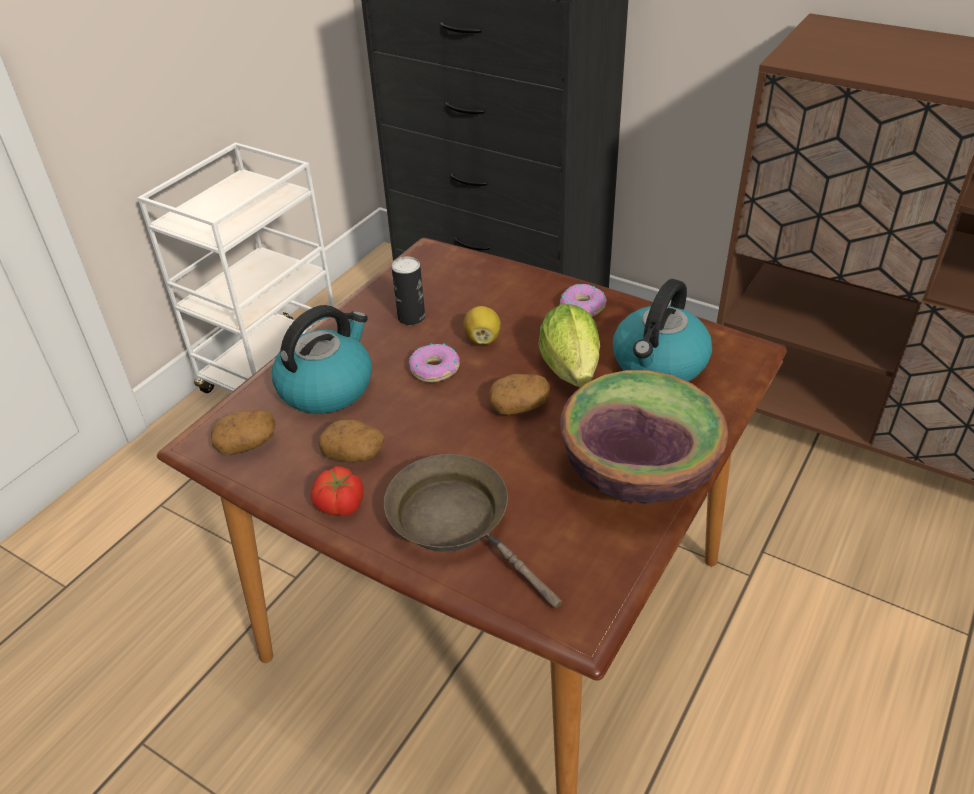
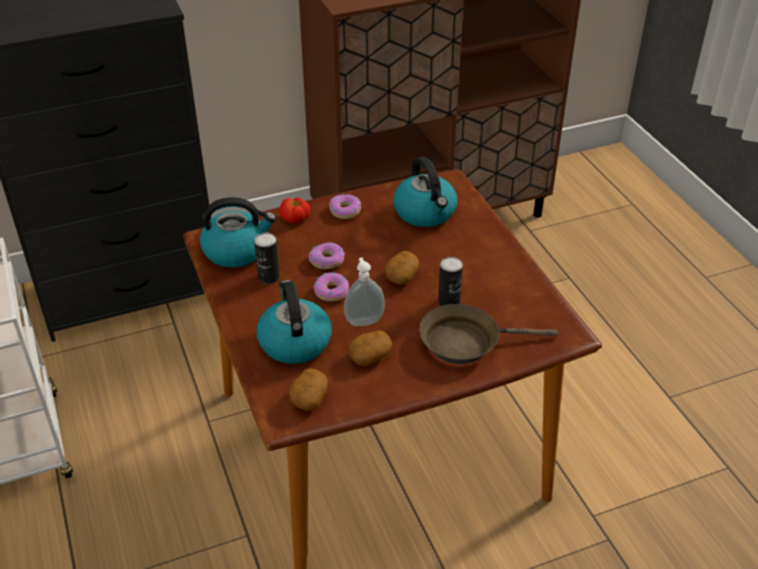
camera: 55 degrees left, 0 degrees up
tomato [311,466,364,516] -> tomato moved to [279,198,310,223]
lemon [463,306,501,345] -> donut [309,242,345,269]
lettuce [538,304,600,387] -> none
bowl [560,370,728,504] -> none
none -> kettle [200,197,276,267]
none -> soap dispenser [344,257,385,326]
none -> can [438,257,463,306]

